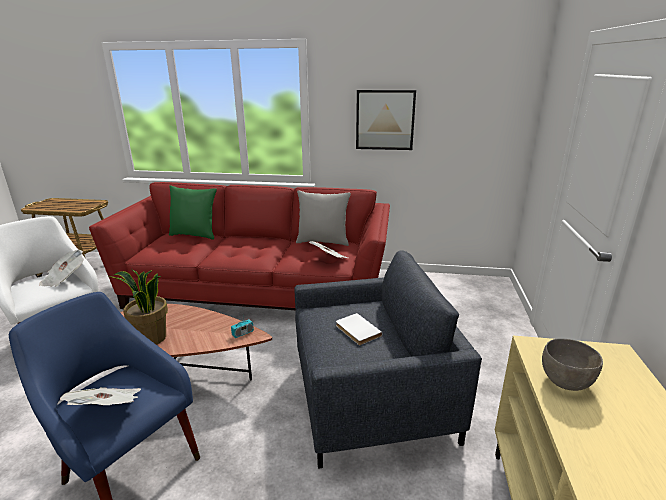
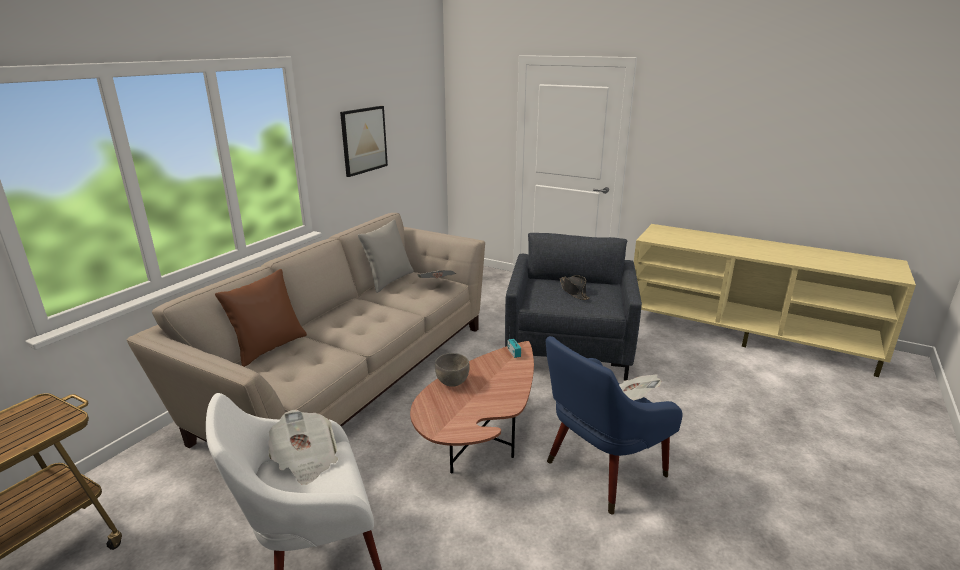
camera: 70 degrees left, 0 degrees up
red sofa [89,182,390,310] -> beige sofa [127,213,485,448]
potted plant [109,269,168,344] -> none
green pillow [169,185,217,240] -> brown pillow [215,269,307,367]
white book [336,313,382,345] -> black hat [560,275,589,300]
grey bowl [542,338,603,391] -> grey bowl moved to [435,353,470,387]

